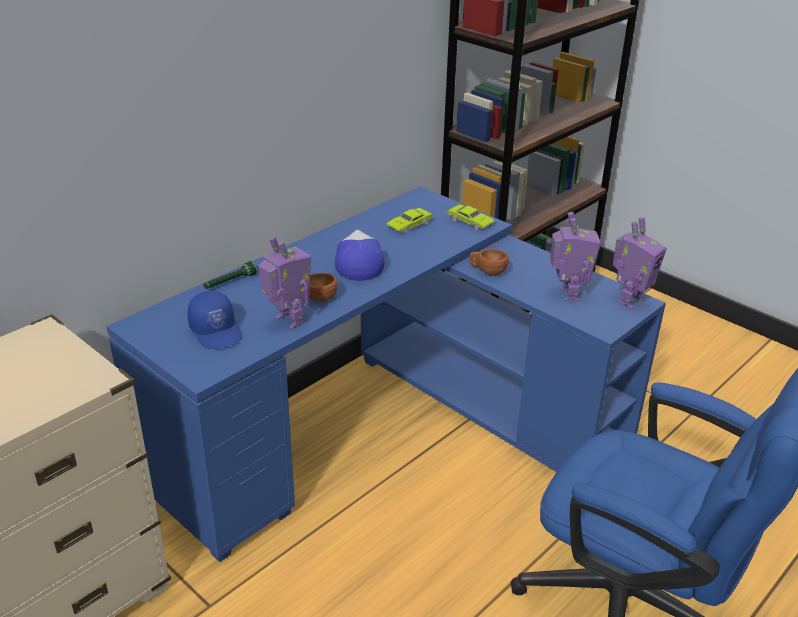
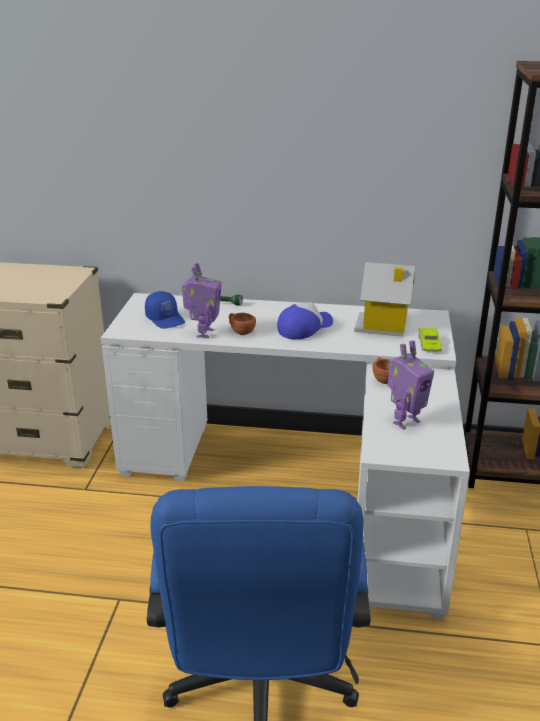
camera: 55 degrees right, 5 degrees down
blue desk [107,186,666,562] -> white desk [101,293,470,619]
blue cap [187,291,242,349] -> blue cap turned 60 degrees counterclockwise [145,291,185,329]
green toy car [386,208,433,233] -> toy house [354,262,415,337]
toy robot [613,217,667,310] -> none

